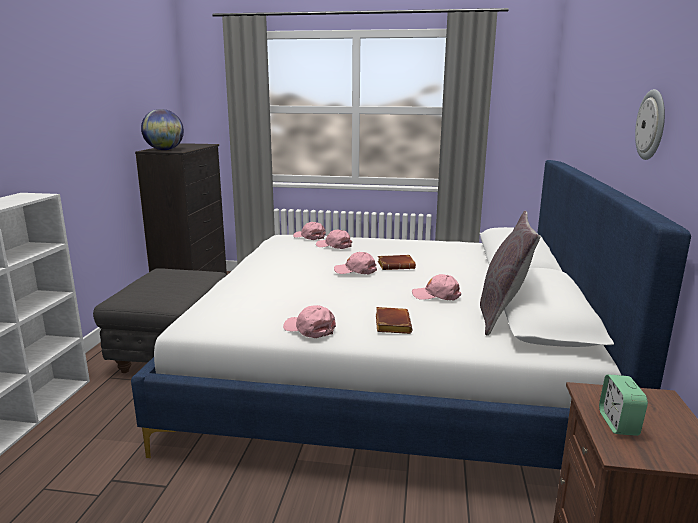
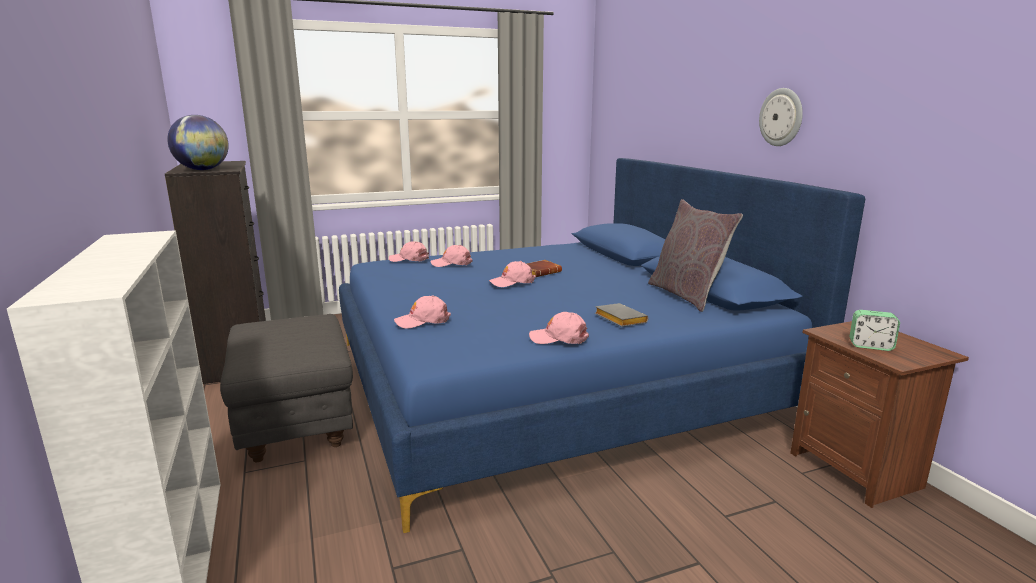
camera: 30 degrees left, 0 degrees up
white bed [131,160,691,470] -> blue bed [339,158,865,533]
brown book [376,307,412,334] -> grey book [595,303,648,327]
pink cap [412,274,461,301] -> pink cap moved to [394,295,451,329]
alarm clock [599,374,648,436] -> alarm clock turned 45 degrees counterclockwise [850,310,900,351]

